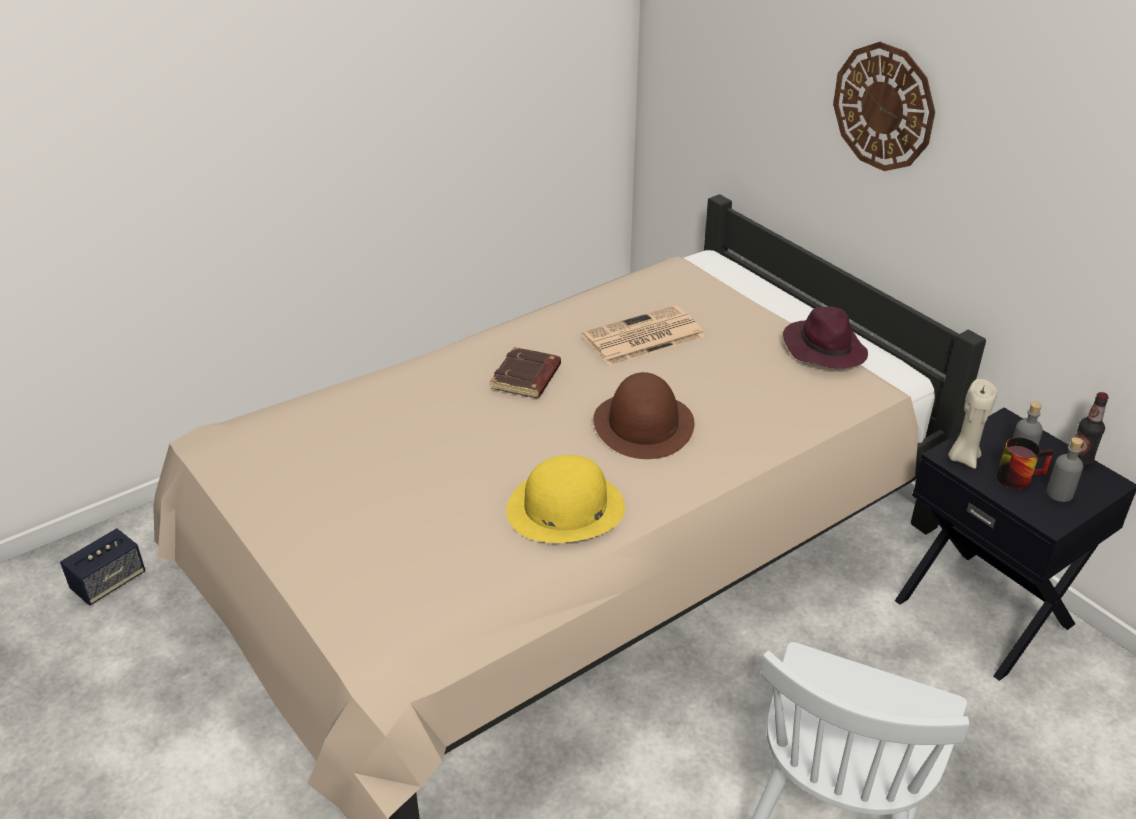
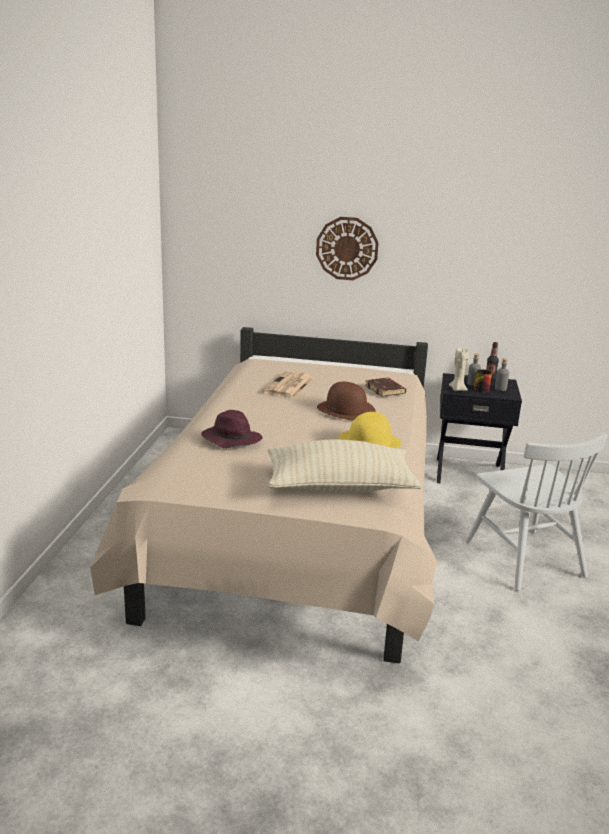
camera: 45 degrees left, 15 degrees down
speaker [60,528,145,605] -> none
brown book [490,347,561,398] -> brown book moved to [365,378,406,397]
purple hat [783,306,868,368] -> purple hat moved to [201,410,262,448]
none -> beige pillow [268,439,422,492]

